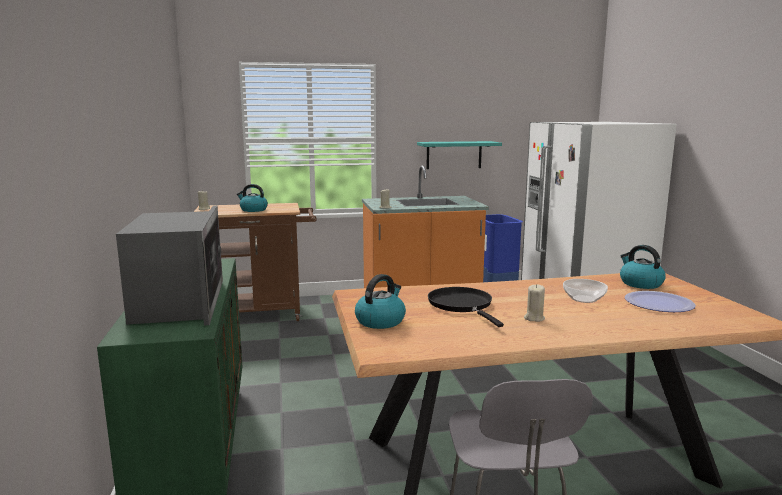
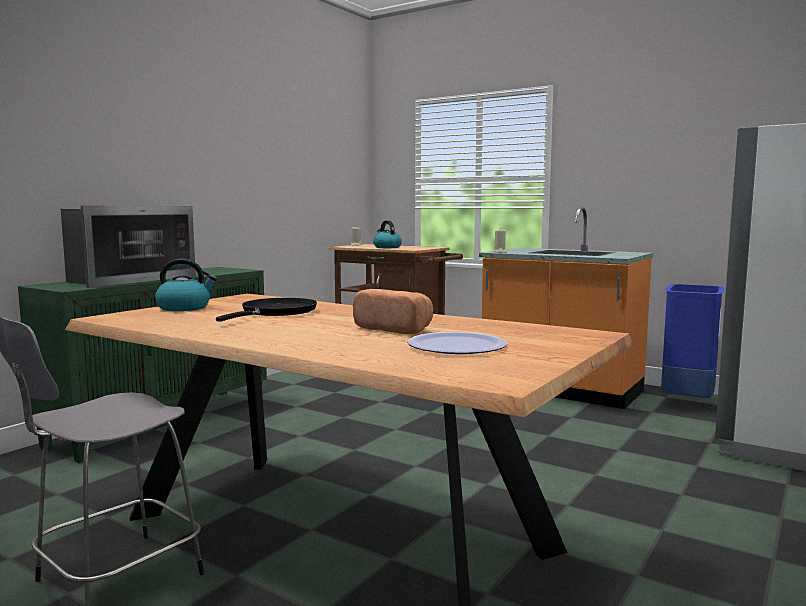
camera: 45 degrees right, 5 degrees down
turquoise shelf [417,141,502,169] -> none
beige candle [524,284,545,322] -> none
bowl [563,279,608,303] -> bread [353,289,433,334]
kettle [620,245,666,289] -> none

